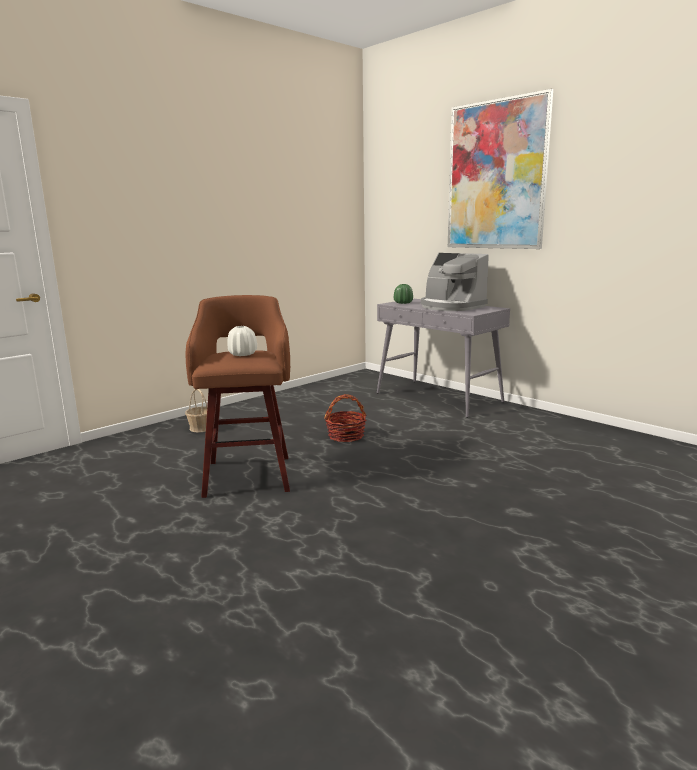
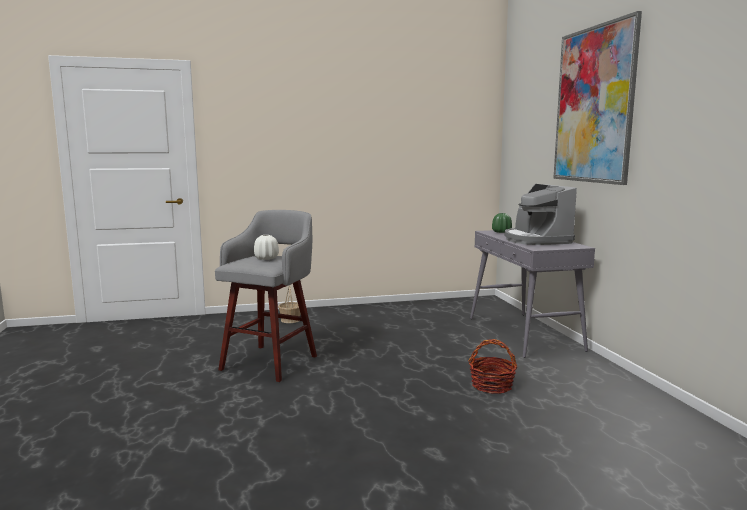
camera: 30 degrees right, 5 degrees down
brown stool [186,295,290,498] -> grey stool [215,210,317,382]
basket [324,394,366,442] -> basket moved to [468,339,517,394]

